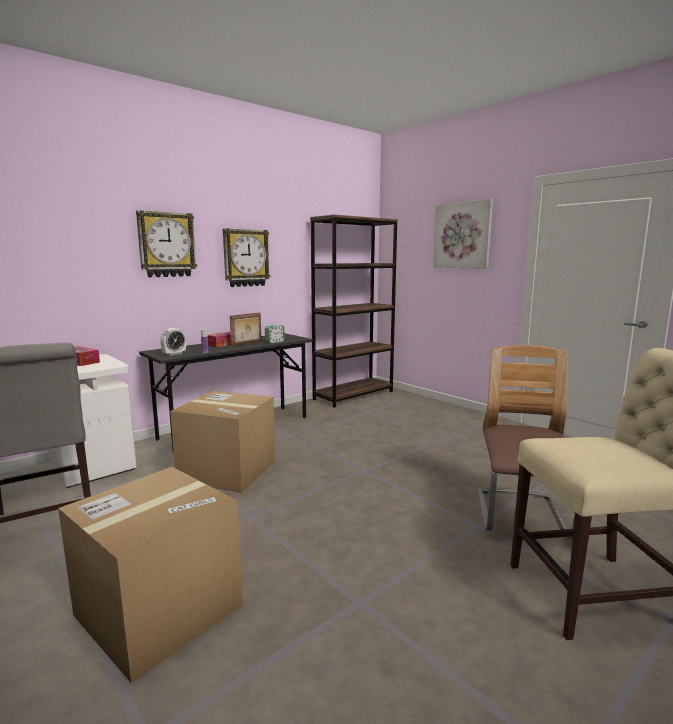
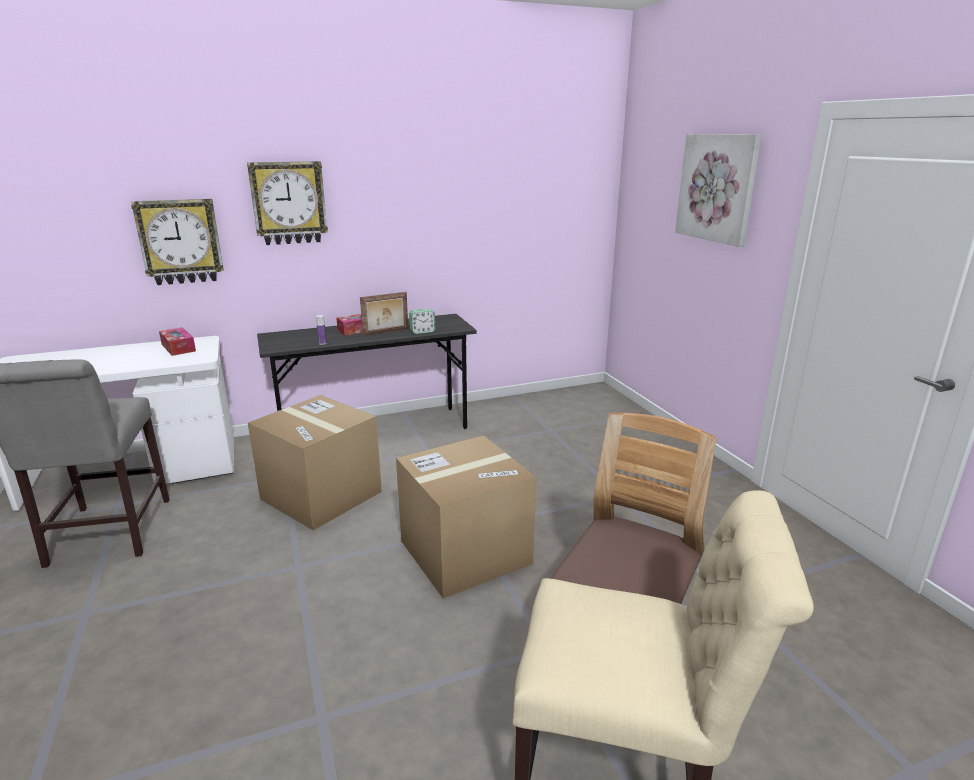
camera: 20 degrees right, 10 degrees up
cardboard box [58,467,243,683] -> cardboard box moved to [396,435,536,599]
alarm clock [160,328,186,356] -> none
wall clock [223,228,271,287] -> wall clock moved to [131,199,224,285]
brown bookcase [310,215,398,408] -> none

